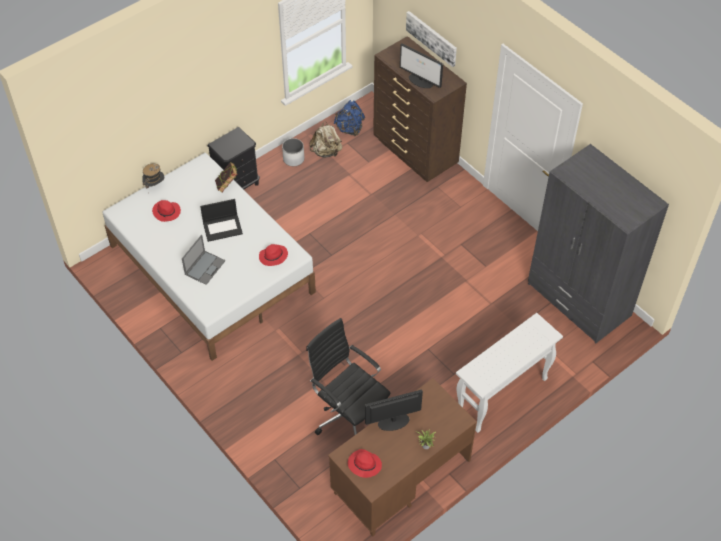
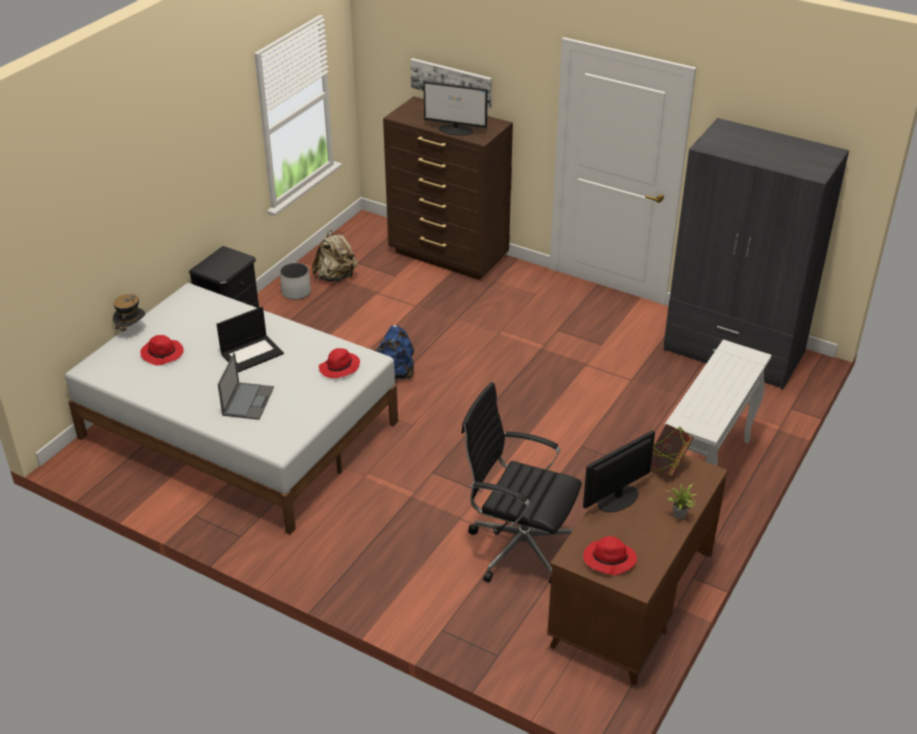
camera: 20 degrees left, 15 degrees down
book [215,162,237,192] -> book moved to [651,424,694,477]
blue backpack [334,100,365,136] -> blue backpack moved to [374,325,414,380]

